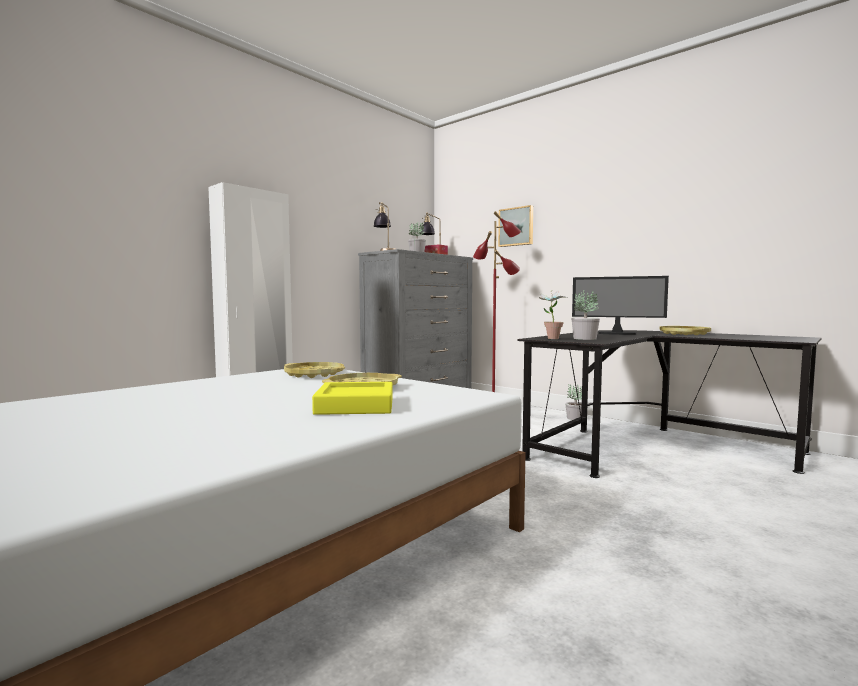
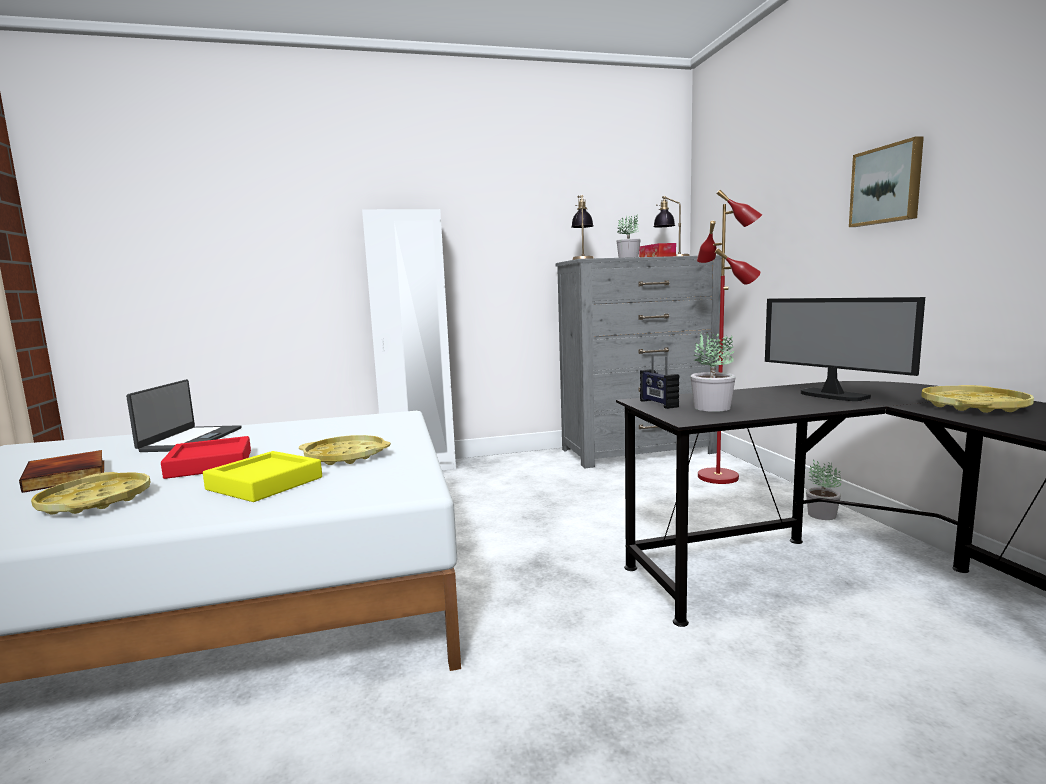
camera: 35 degrees right, 5 degrees up
yellow tray [284,362,345,378] -> yellow tray moved to [31,472,150,515]
picture [498,205,533,247] -> picture moved to [849,136,924,227]
potted plant [539,290,567,339] -> radio [640,354,679,409]
none -> book [19,450,104,493]
none -> laptop [126,379,241,452]
none -> red tray [161,436,251,479]

